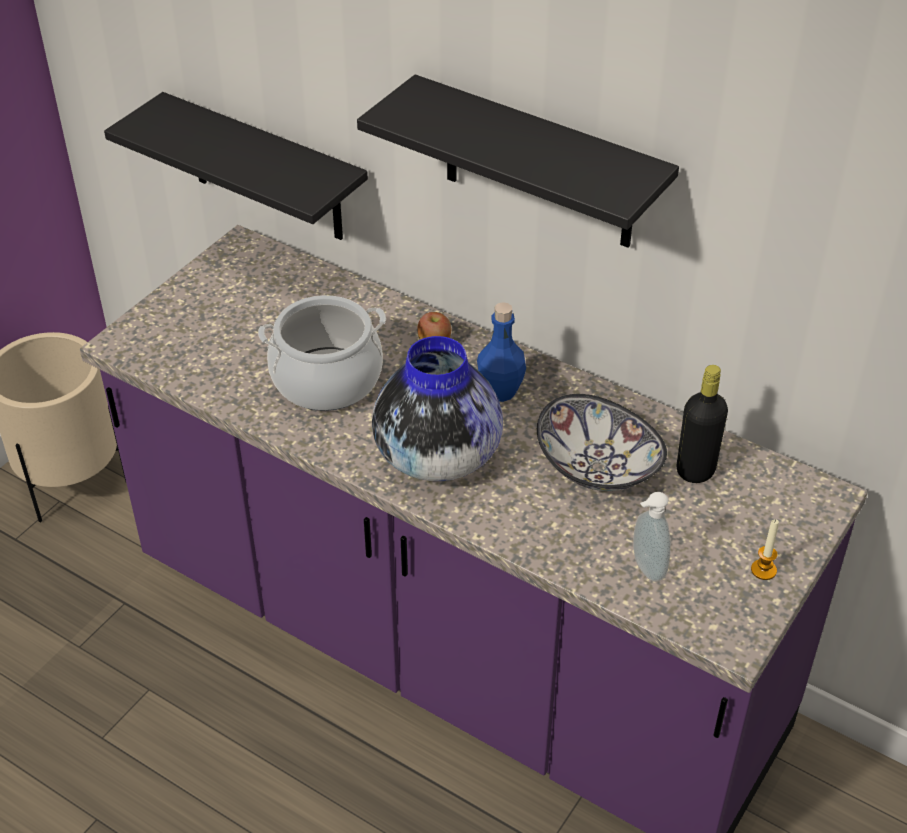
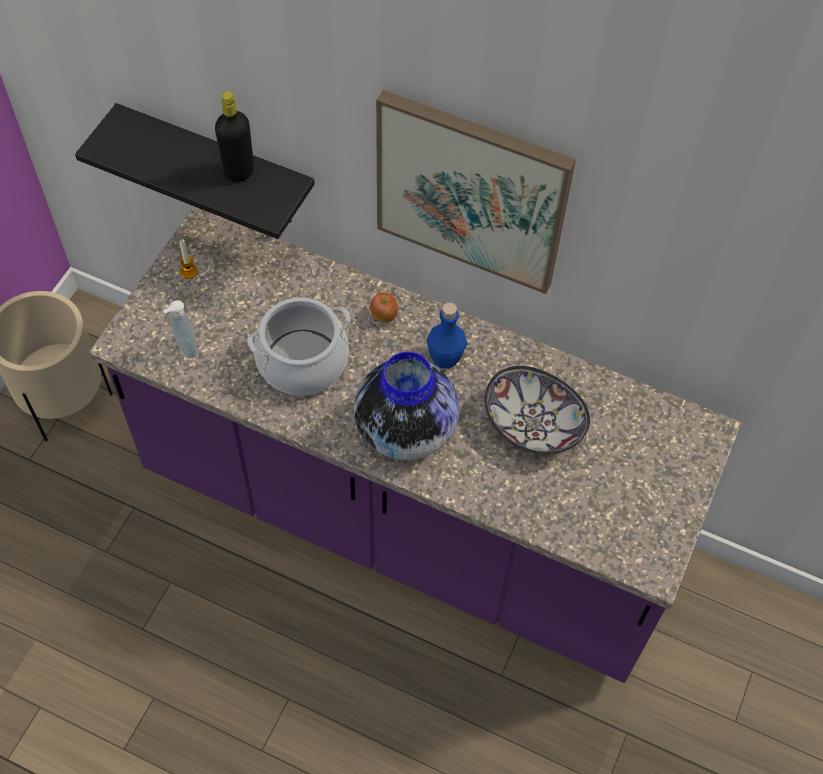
camera: 10 degrees left, 15 degrees up
black shelf [357,74,679,248] -> picture [376,90,576,294]
soap dispenser [633,492,671,582] -> soap dispenser moved to [163,300,197,358]
black bottle [677,365,728,483] -> black bottle moved to [215,91,254,182]
candle [751,519,779,580] -> candle moved to [179,239,198,279]

